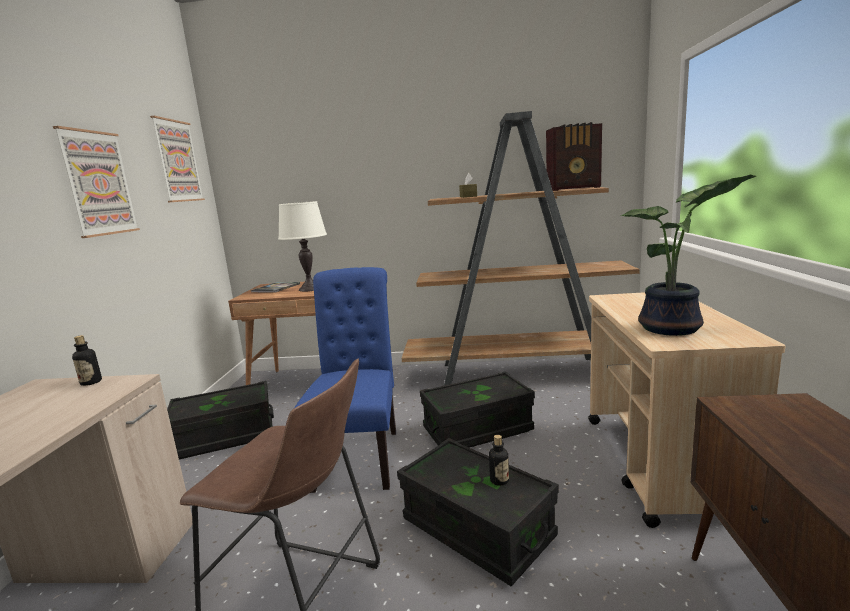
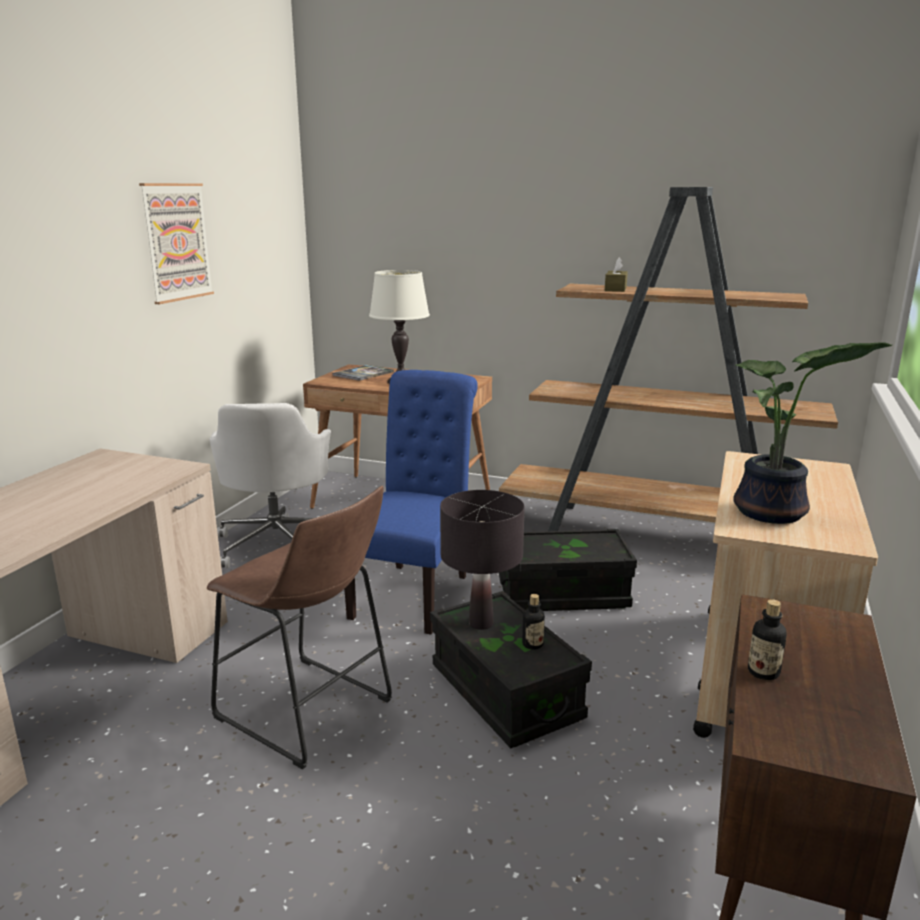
camera: 15 degrees right, 5 degrees up
bottle [72,335,102,386] -> bottle moved to [748,599,787,680]
picture [150,116,205,203] -> none
black storage box [167,381,274,460] -> white office chair [210,403,331,568]
radio [546,122,602,191] -> none
none -> black table lamp [440,490,525,630]

